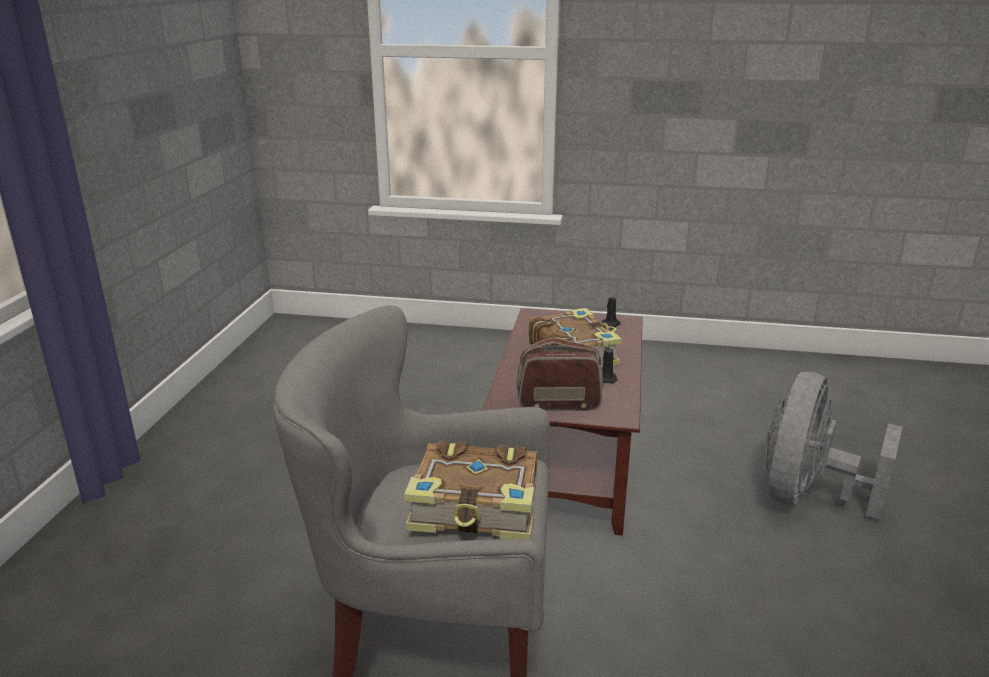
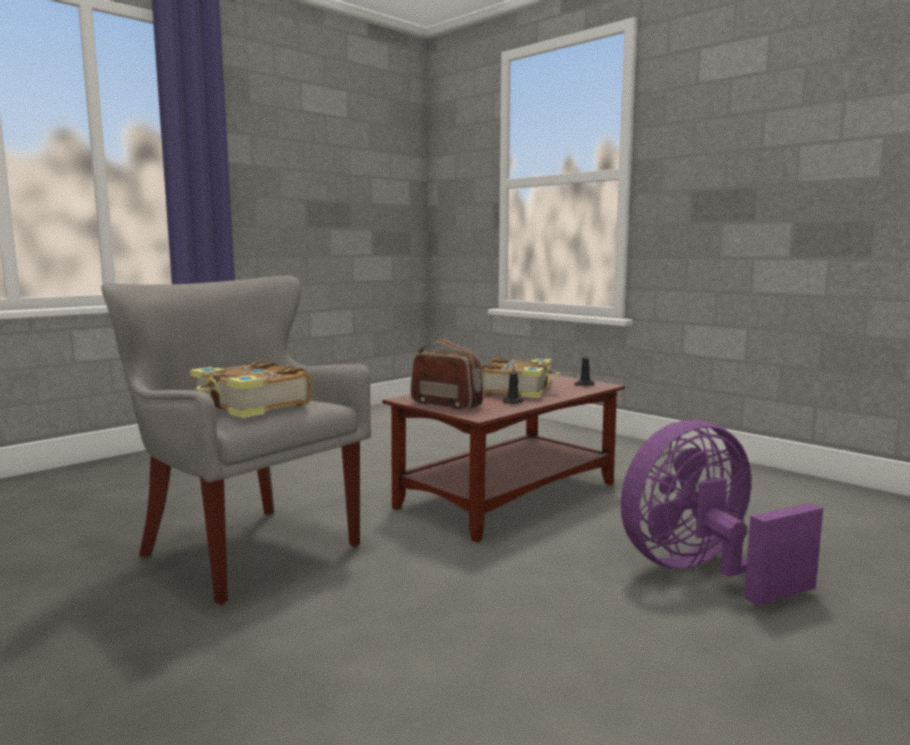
camera: 35 degrees right, 15 degrees down
grey fan [764,372,902,520] -> purple fan [621,420,823,606]

